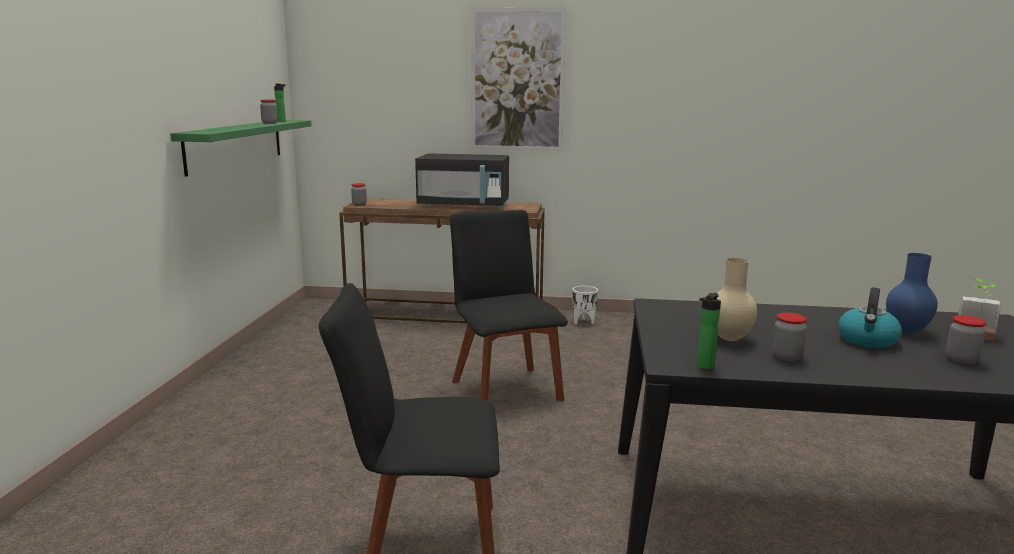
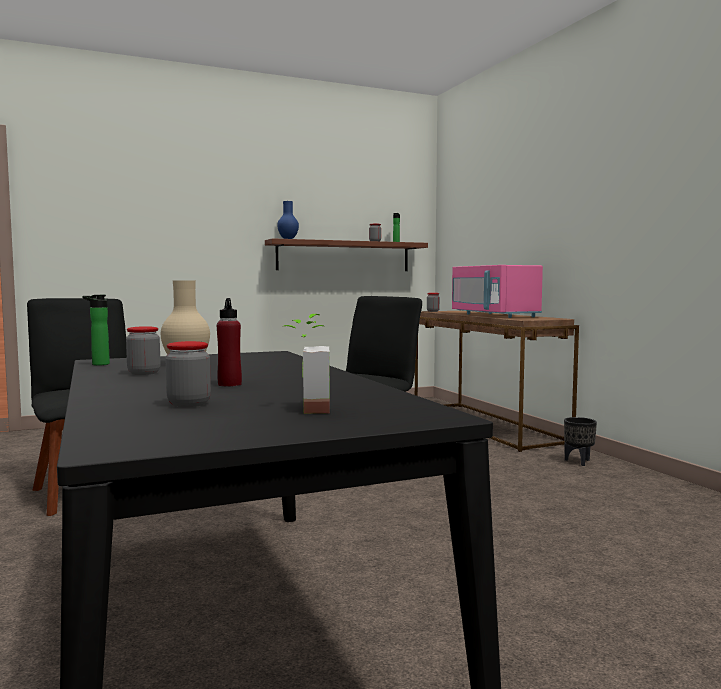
camera: 60 degrees right, 10 degrees down
green shelf [170,120,311,177] -> brown shelf [265,238,428,271]
black microwave [415,153,509,209] -> pink microwave [452,265,543,318]
picture [471,7,567,151] -> none
white planter [572,286,598,324] -> black planter [564,417,597,466]
kettle [838,287,902,348] -> red bottle [217,298,242,387]
blue vase [886,253,938,333] -> blue vase moved to [277,201,299,239]

